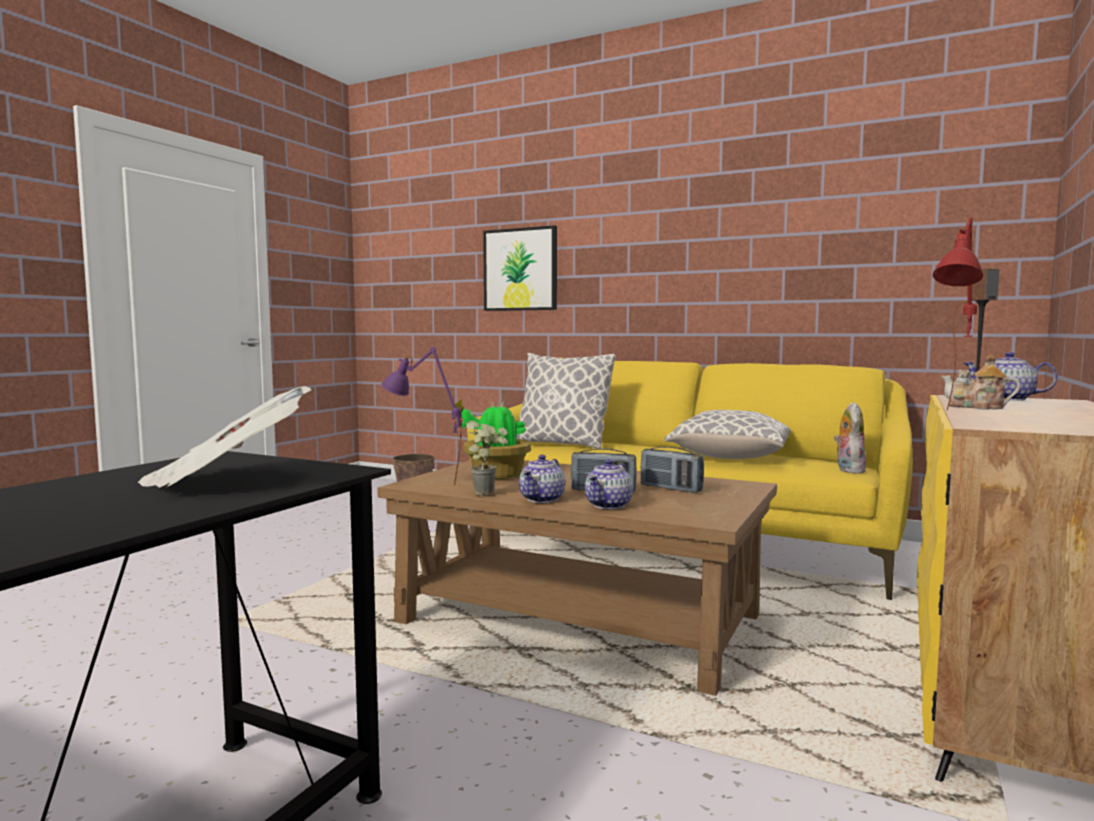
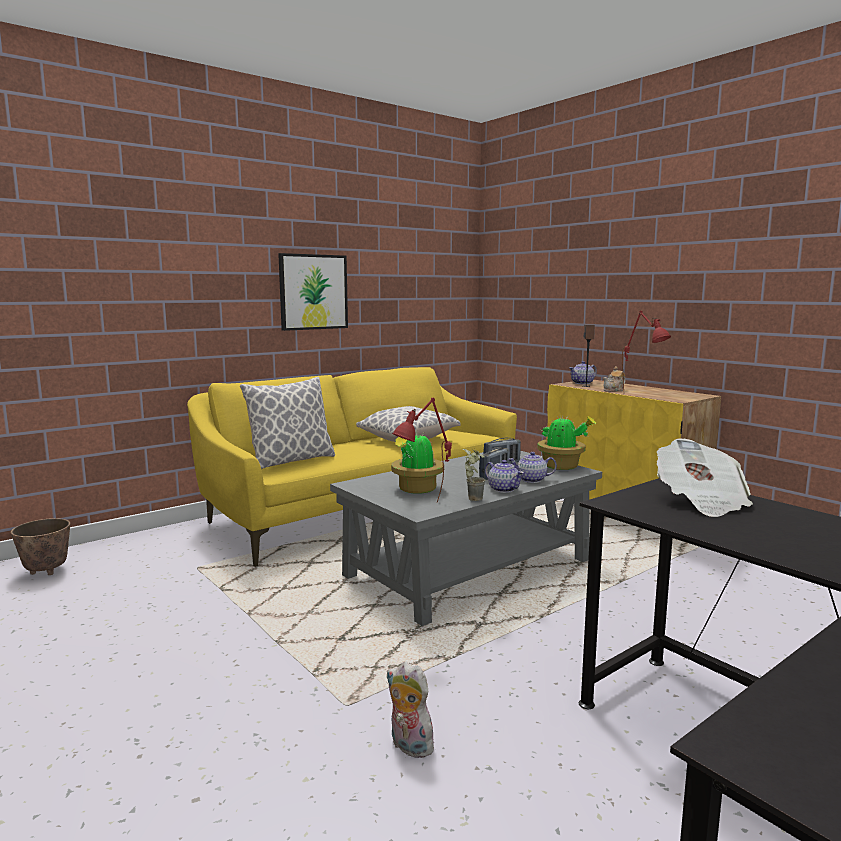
camera: 65 degrees left, 5 degrees up
brown coffee table [377,460,777,696] -> grey coffee table [330,451,602,626]
purple table lamp [381,347,462,484] -> red table lamp [392,398,452,503]
picture [483,225,557,311] -> picture moved to [278,253,348,331]
teapot [585,459,633,509] -> teapot turned 120 degrees clockwise [508,452,557,483]
plush toy [834,402,866,474] -> plush toy moved to [386,662,438,758]
none -> potted plant [537,414,596,470]

